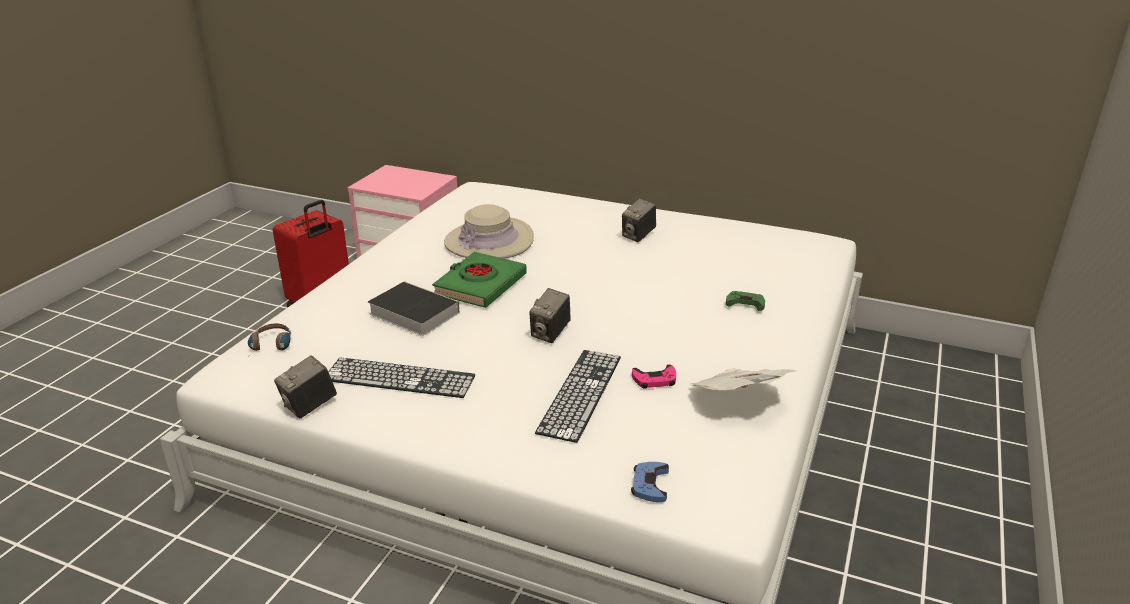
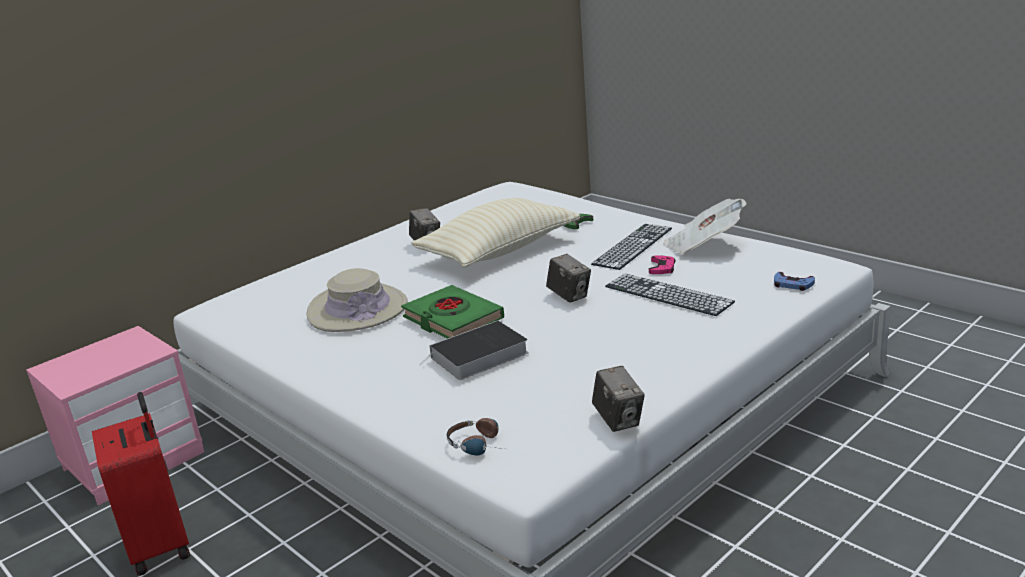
camera: 65 degrees left, 5 degrees down
keyboard [328,358,475,398] -> keyboard moved to [591,224,672,270]
none -> beige pillow [412,198,580,267]

